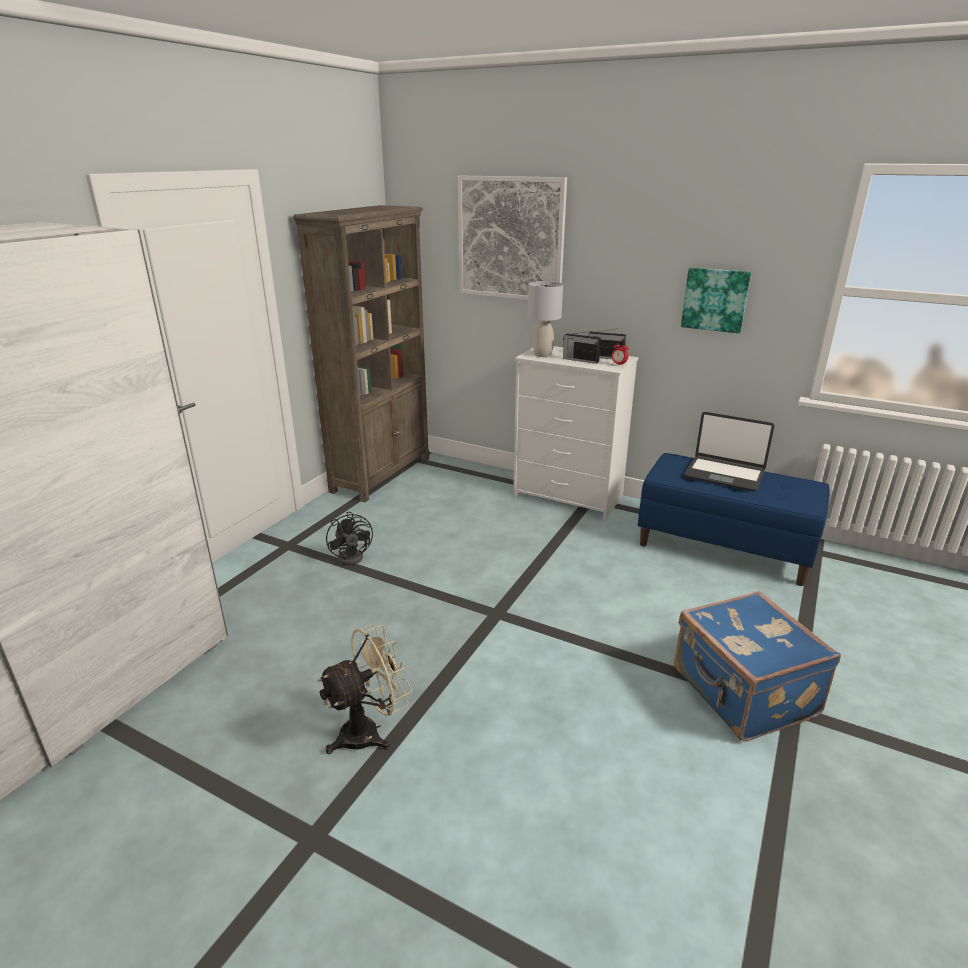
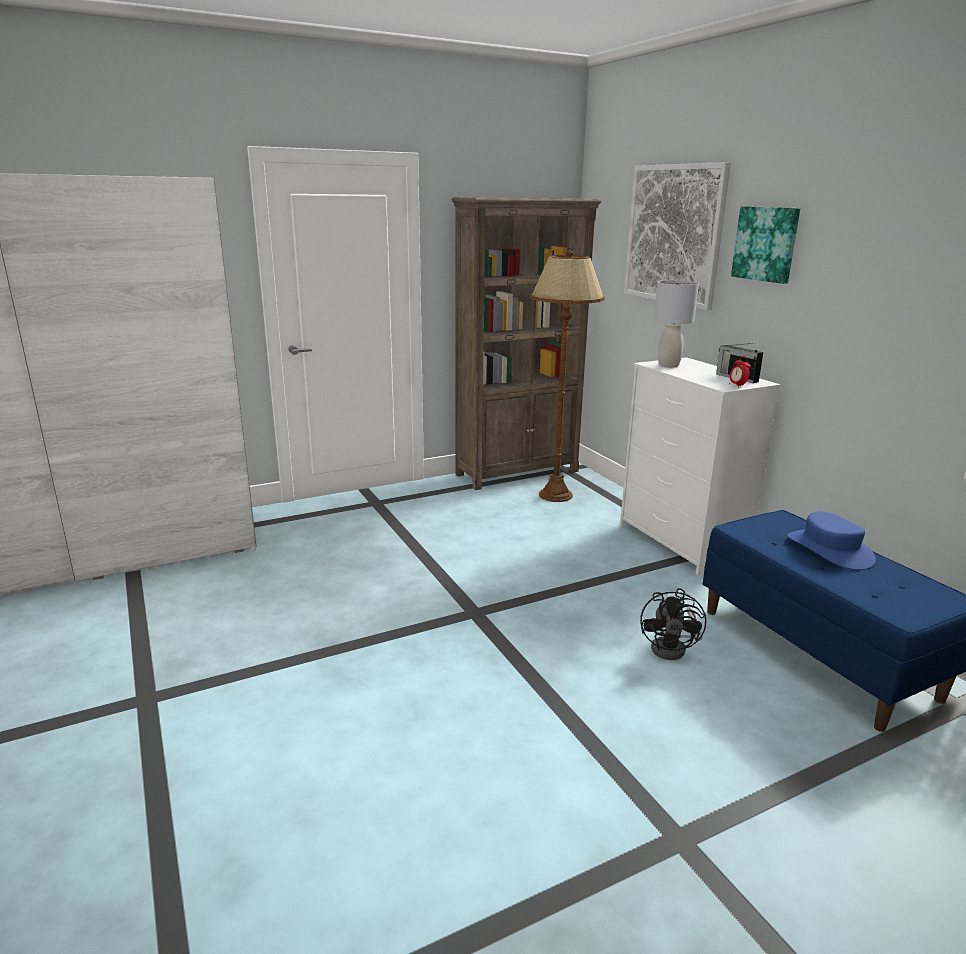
camera: 35 degrees right, 5 degrees down
beige fan [318,624,412,754] -> none
black fan [326,512,373,565] -> black fan moved to [640,588,706,660]
radio [563,331,601,364] -> none
blue suitcase [674,591,841,741] -> none
picture [681,267,751,333] -> picture moved to [731,206,800,284]
laptop [684,412,774,491] -> blue hat [787,511,876,570]
none -> brown floor lamp [530,250,605,502]

